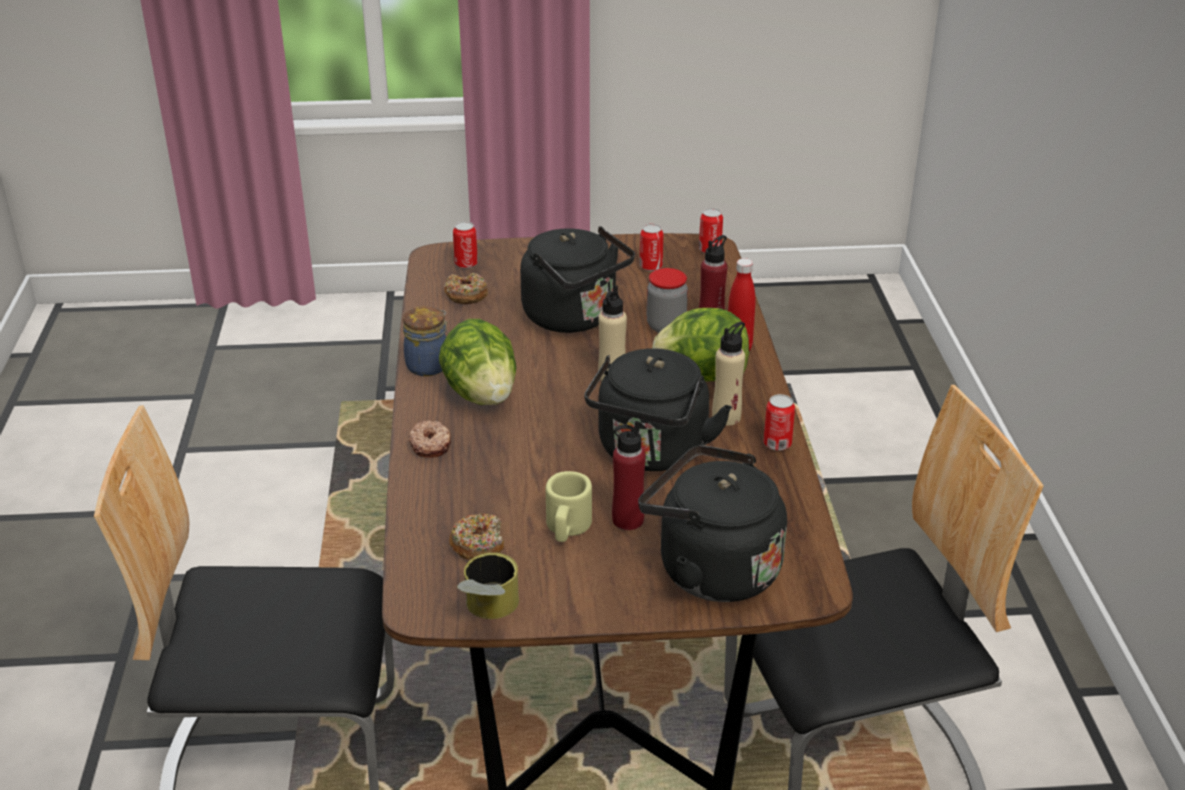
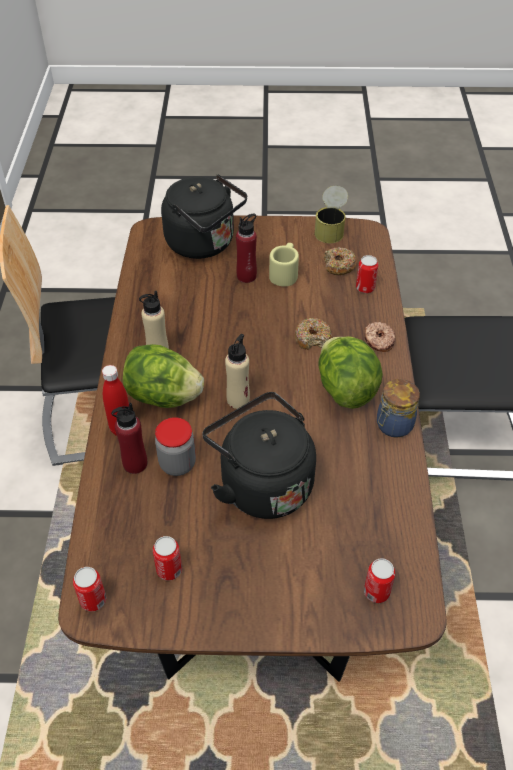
camera: 175 degrees left, 15 degrees up
donut [444,273,488,304] -> donut moved to [295,318,332,350]
black kettle [584,348,732,471] -> none
can [763,394,795,451] -> can moved to [356,255,378,293]

